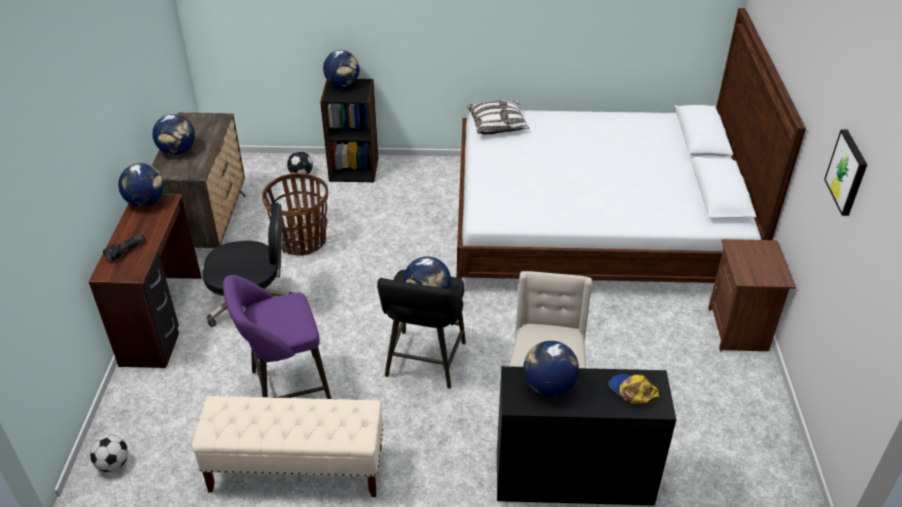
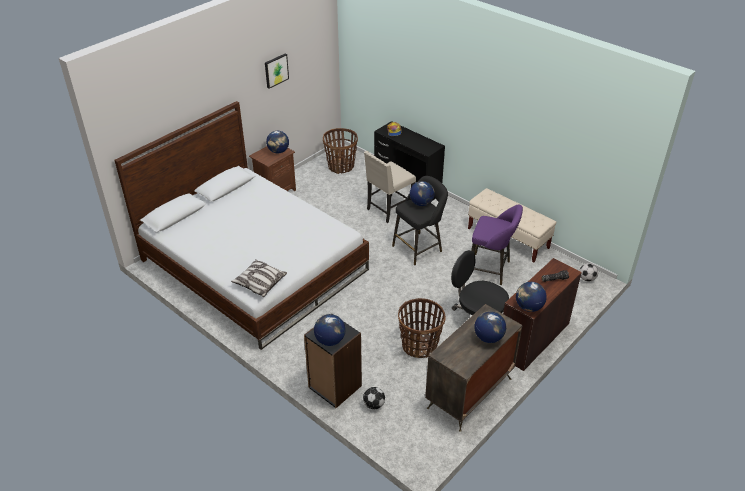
camera: 140 degrees left, 0 degrees up
globe [523,341,579,396] -> globe moved to [266,131,289,154]
none -> basket [323,128,358,174]

